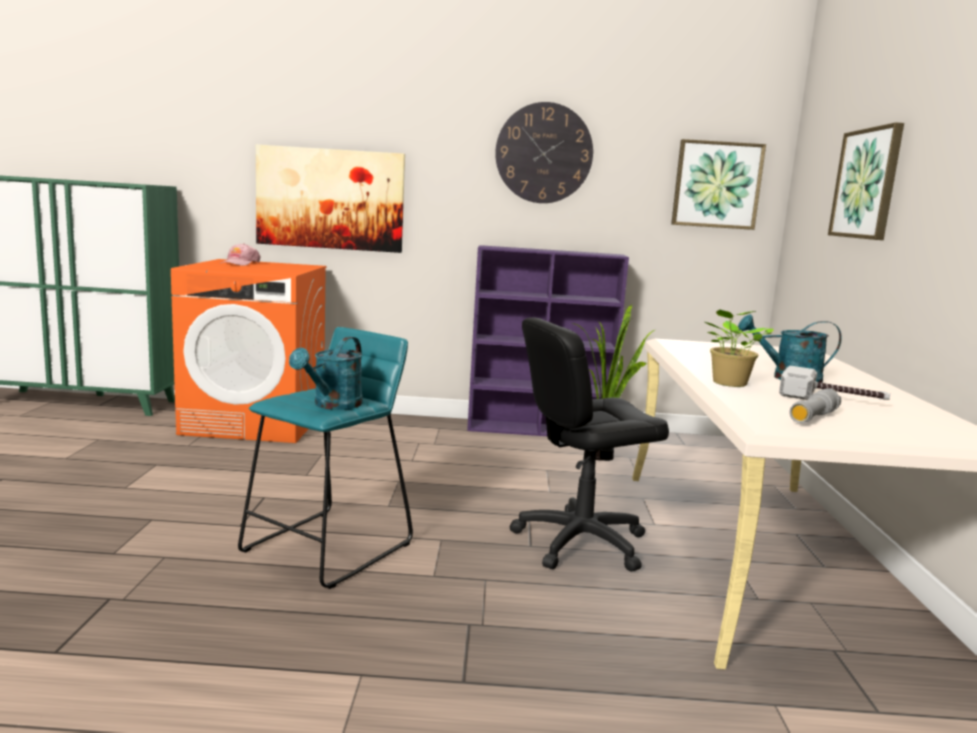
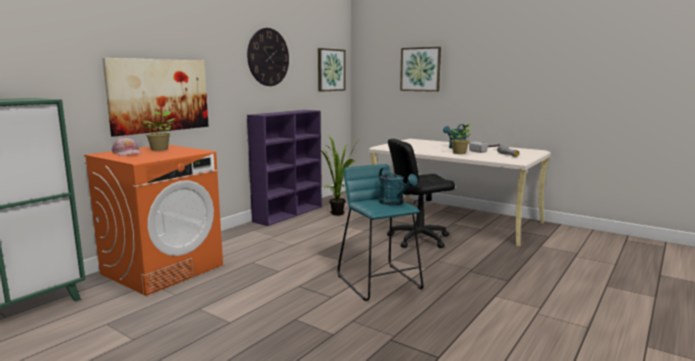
camera: 55 degrees left, 0 degrees up
black office chair [510,317,669,571] -> black office chair turned 60 degrees clockwise [387,139,455,248]
none -> potted plant [140,111,175,151]

